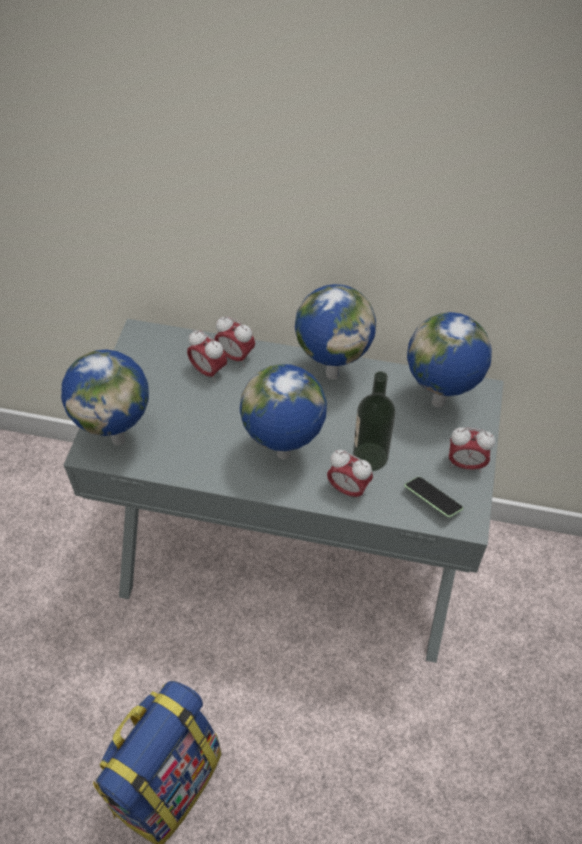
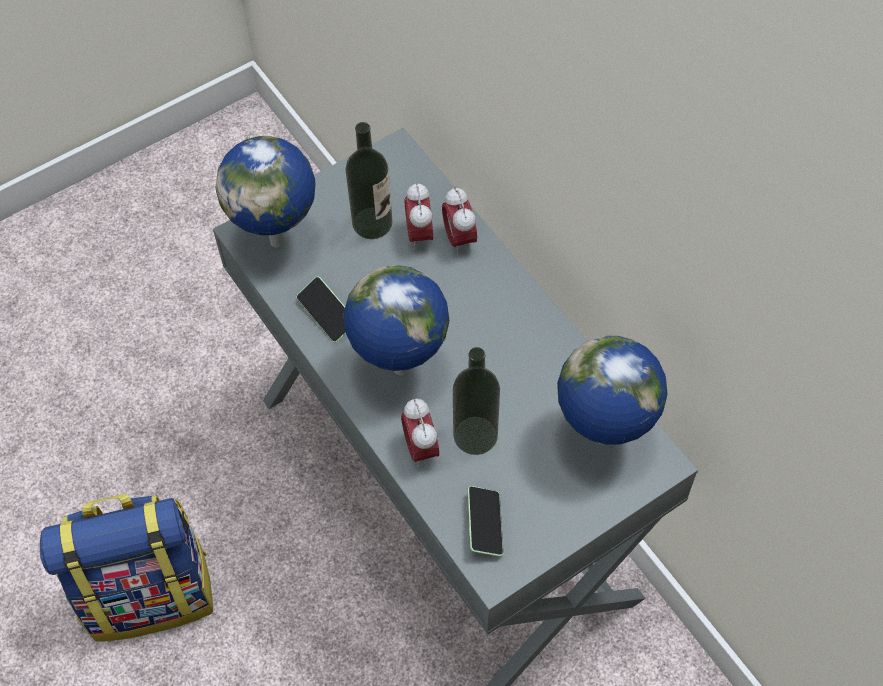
camera: 45 degrees right, 5 degrees up
globe [295,284,376,379] -> none
alarm clock [449,427,495,472] -> none
none -> phone [296,276,346,343]
none -> bottle [345,122,393,239]

